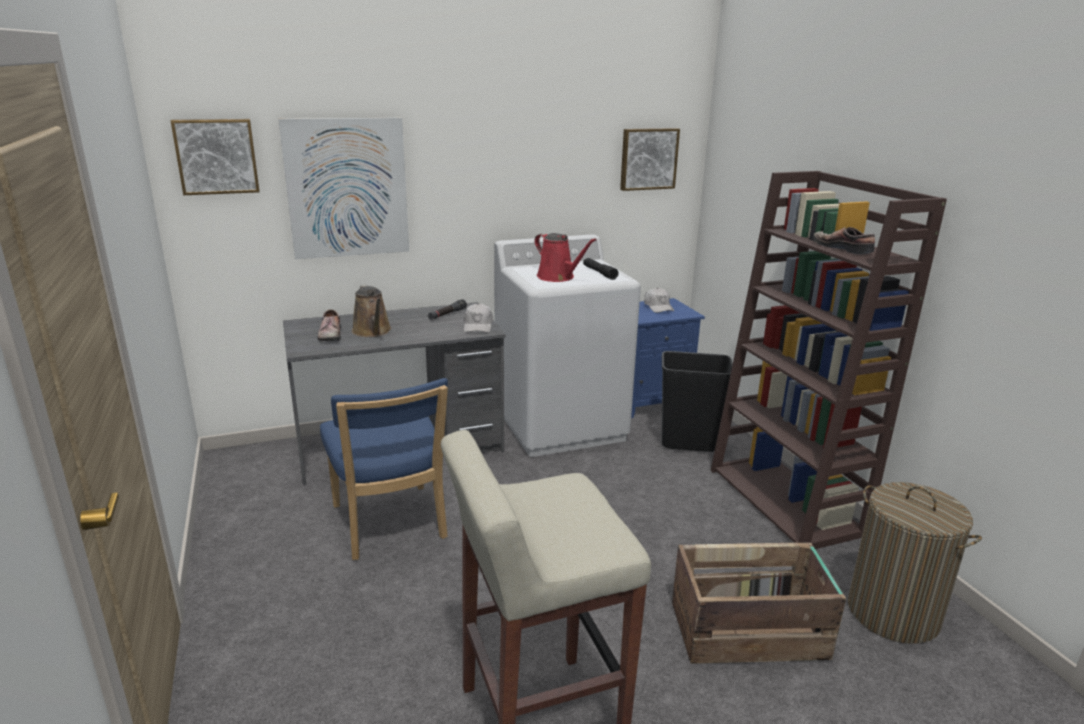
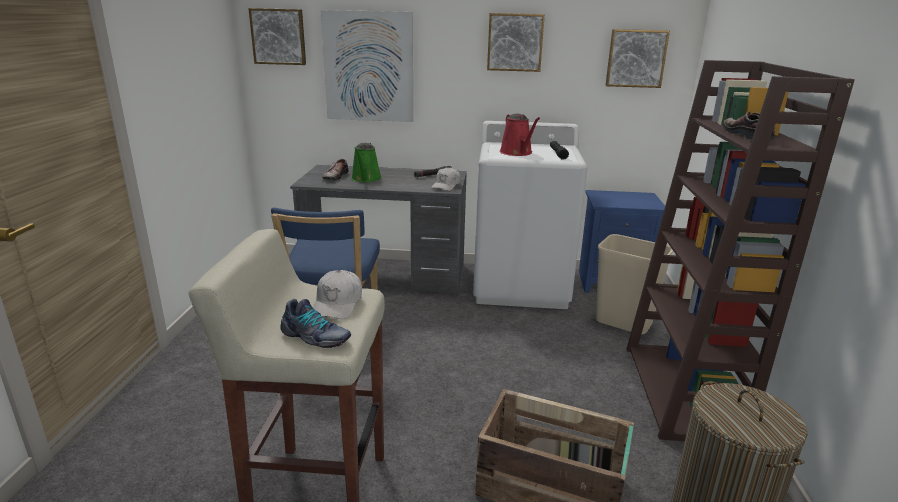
camera: 25 degrees right, 0 degrees up
brown watering can [352,285,391,337] -> green watering can [351,142,382,182]
white cap [644,288,674,313] -> white cap moved to [313,270,362,319]
black trash can [662,351,733,452] -> beige trash can [596,234,673,334]
none -> shoe [280,299,351,348]
none -> picture [487,13,545,72]

